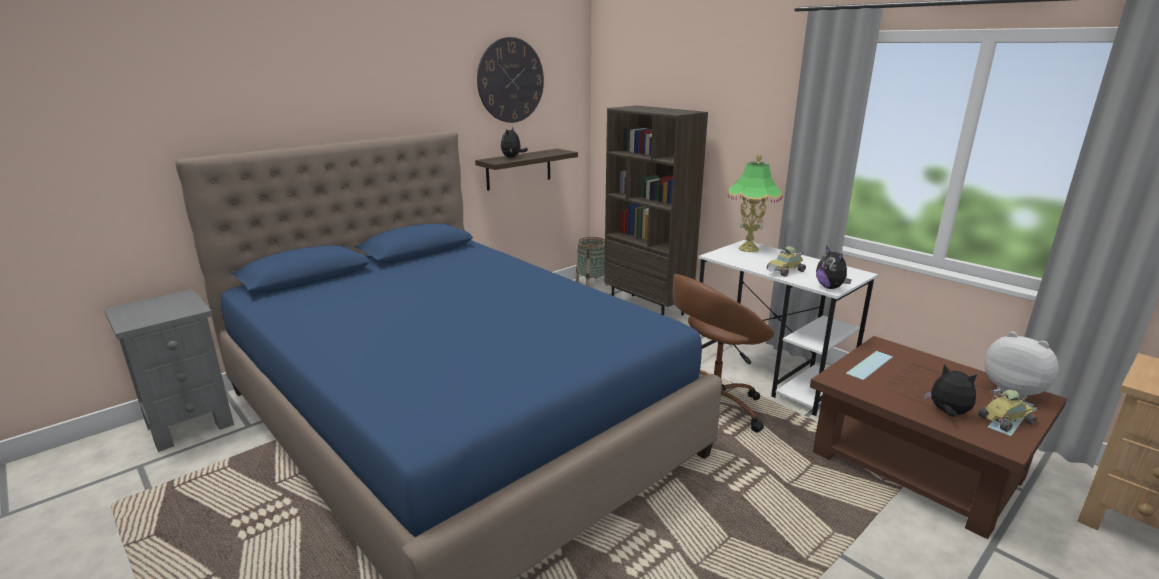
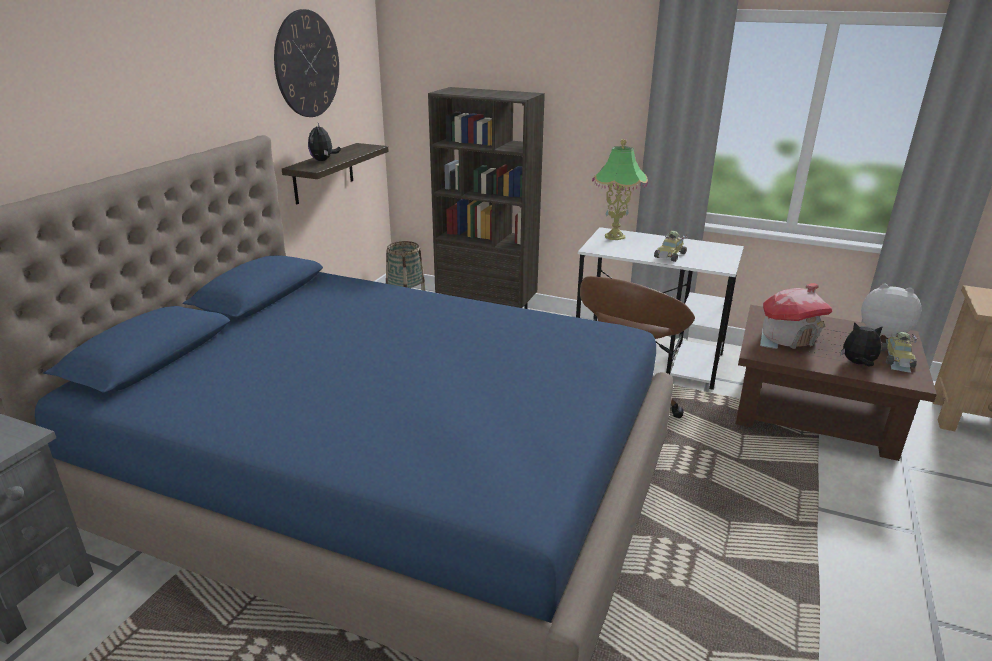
camera: 25 degrees left, 5 degrees up
plush toy [816,247,852,289] -> none
toy car [978,388,1037,432] -> toy car turned 150 degrees clockwise [881,332,919,368]
none -> toy house [763,283,833,349]

